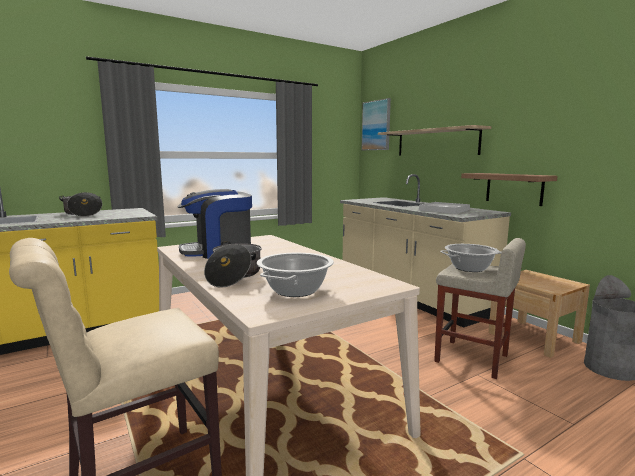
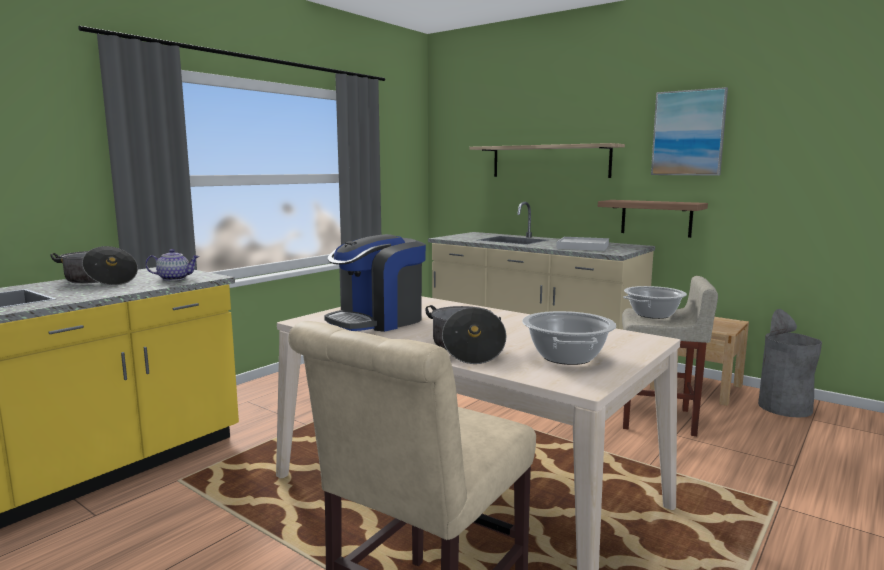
camera: 20 degrees left, 0 degrees up
picture [362,98,391,150] -> picture moved to [651,87,728,176]
none -> teapot [145,249,200,281]

